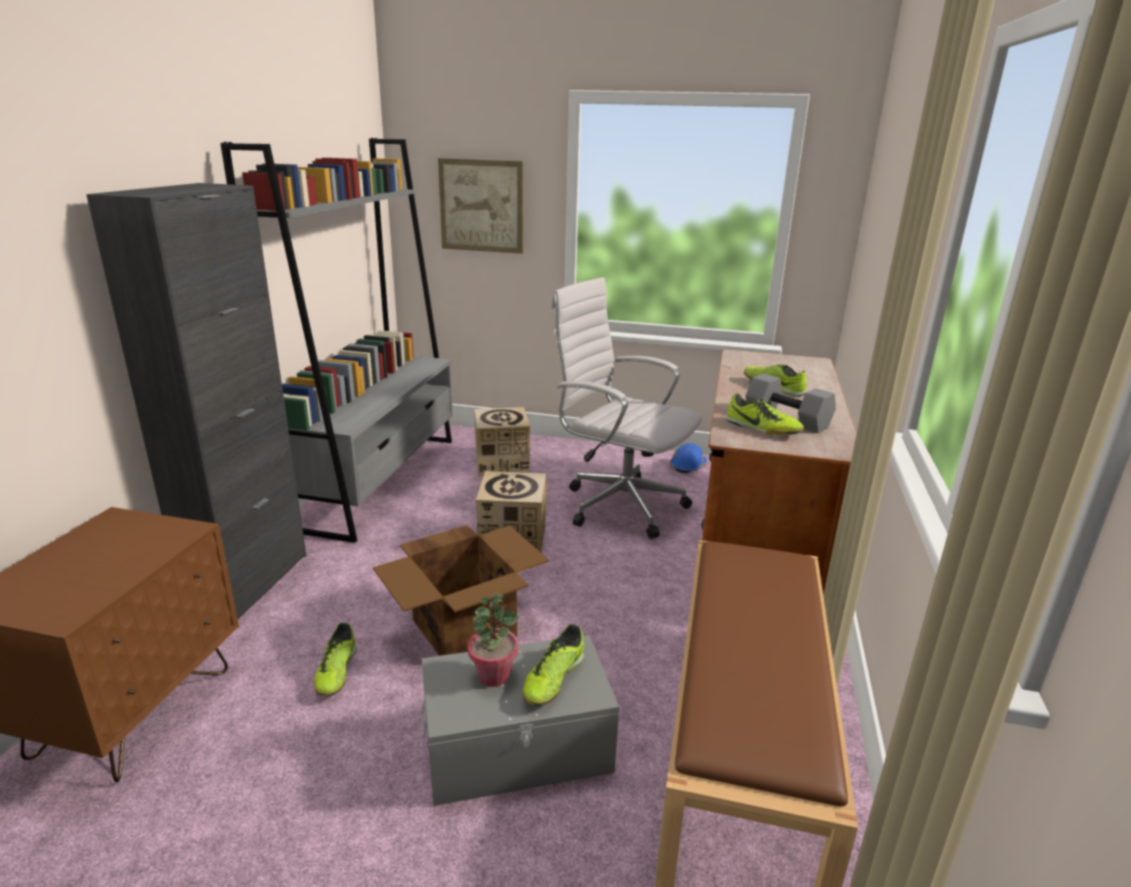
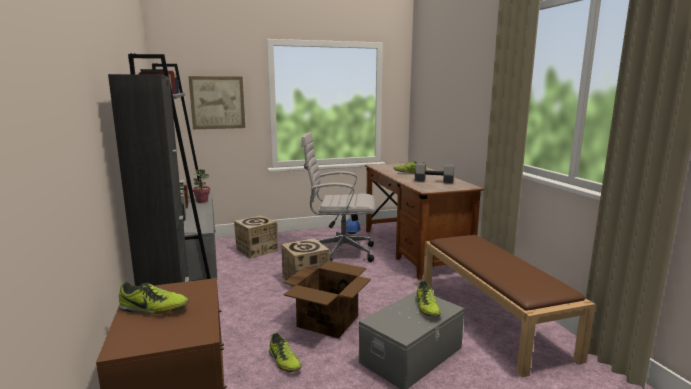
camera: 30 degrees left, 10 degrees down
potted plant [468,593,519,687] -> potted plant moved to [192,169,210,203]
shoe [726,393,804,435] -> shoe moved to [119,282,189,314]

